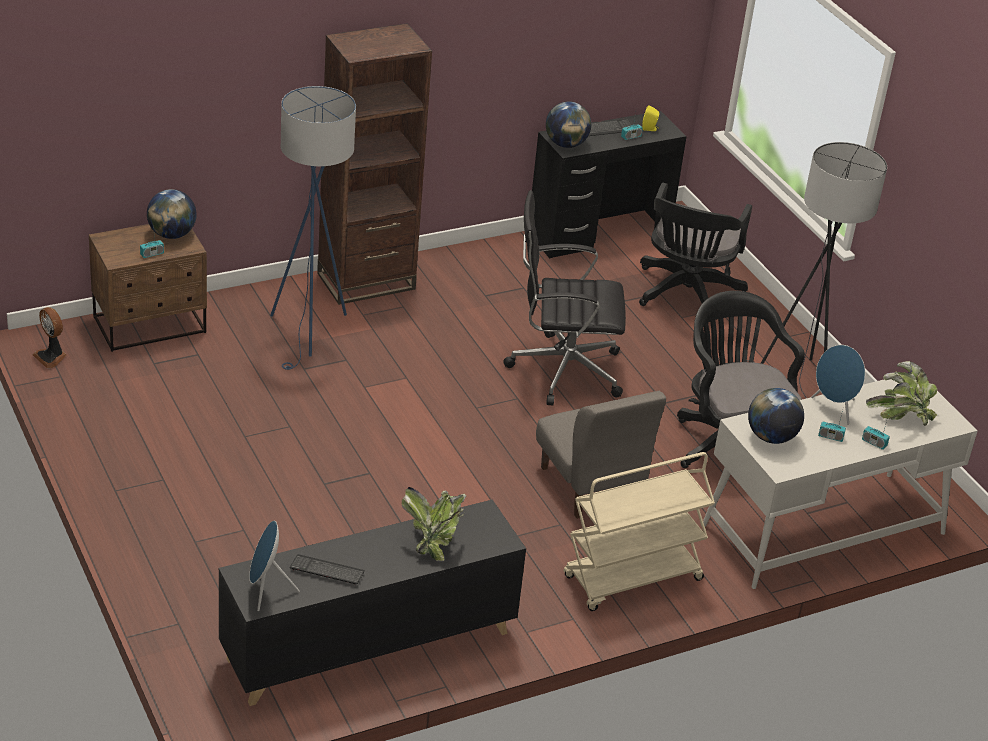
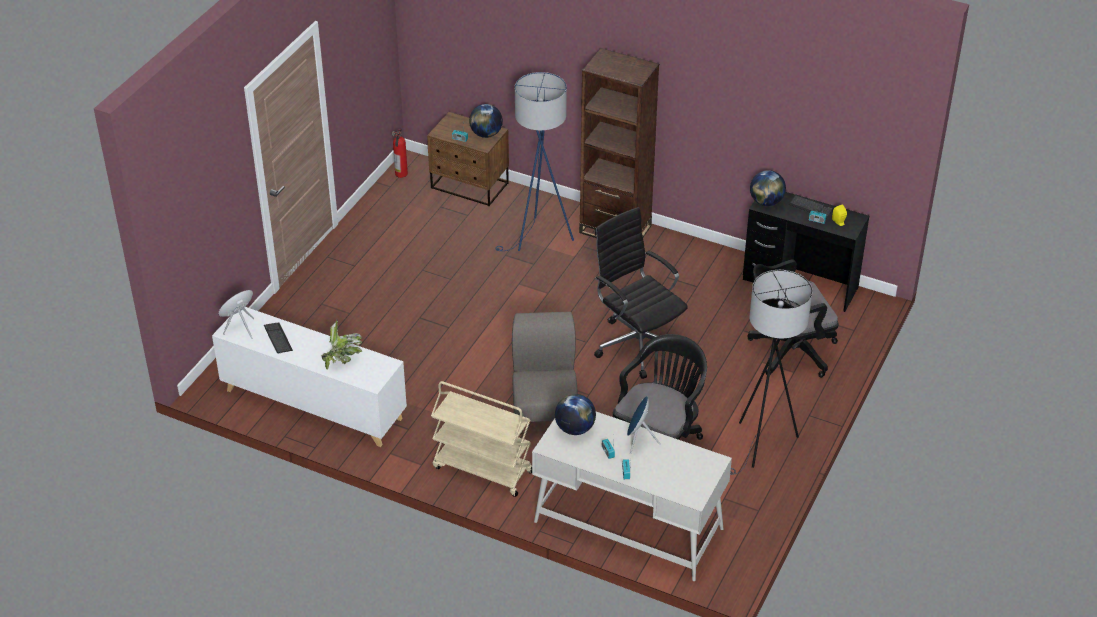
camera: 55 degrees right, 5 degrees up
fan [33,307,66,368] -> fire extinguisher [392,129,408,178]
black cabinet [219,500,526,706] -> white cabinet [212,307,407,447]
grey chair [536,391,666,519] -> grey chair turned 150 degrees clockwise [512,312,578,434]
potted plant [866,361,937,426] -> none

